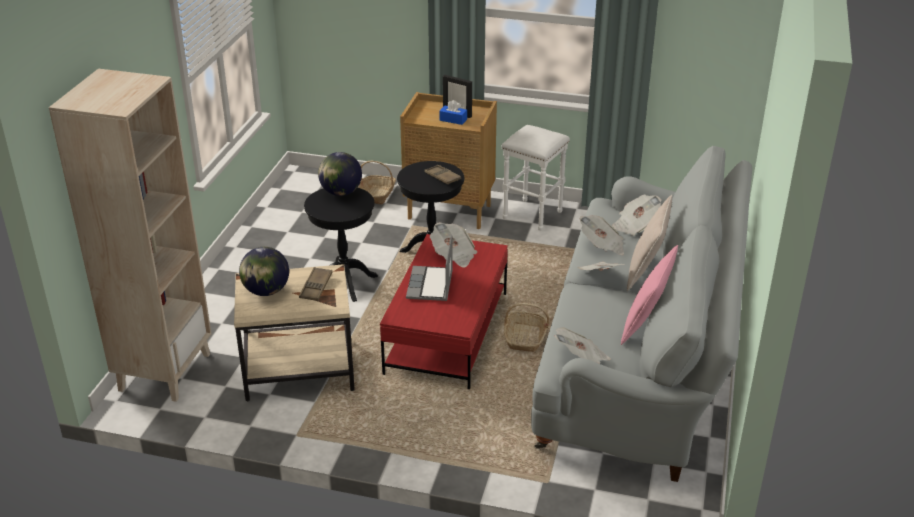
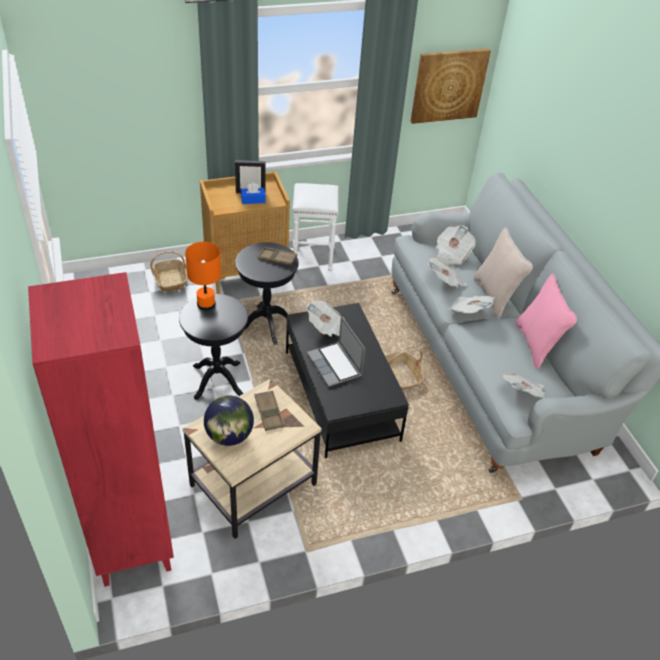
camera: 35 degrees left, 10 degrees up
beige bookcase [49,69,212,402] -> red bookcase [28,272,174,587]
globe [318,152,362,196] -> orange table lamp [185,242,221,310]
red coffee table [380,234,508,389] -> black coffee table [286,303,409,458]
none -> picture [410,49,491,124]

